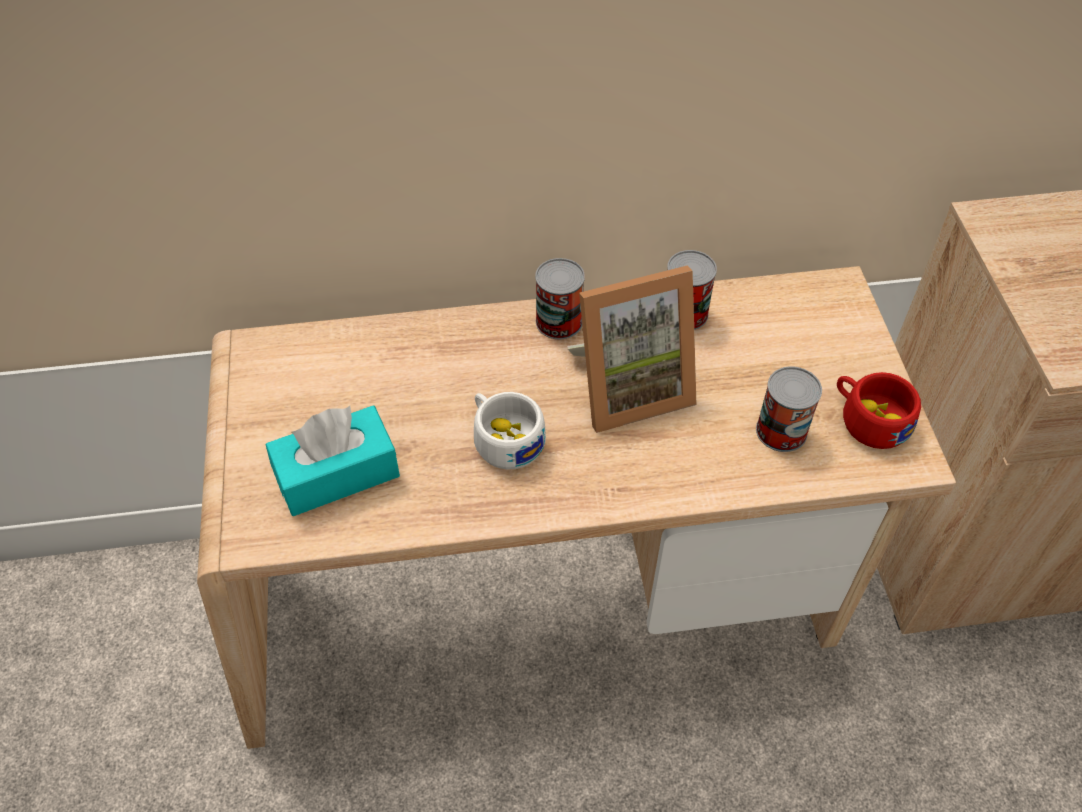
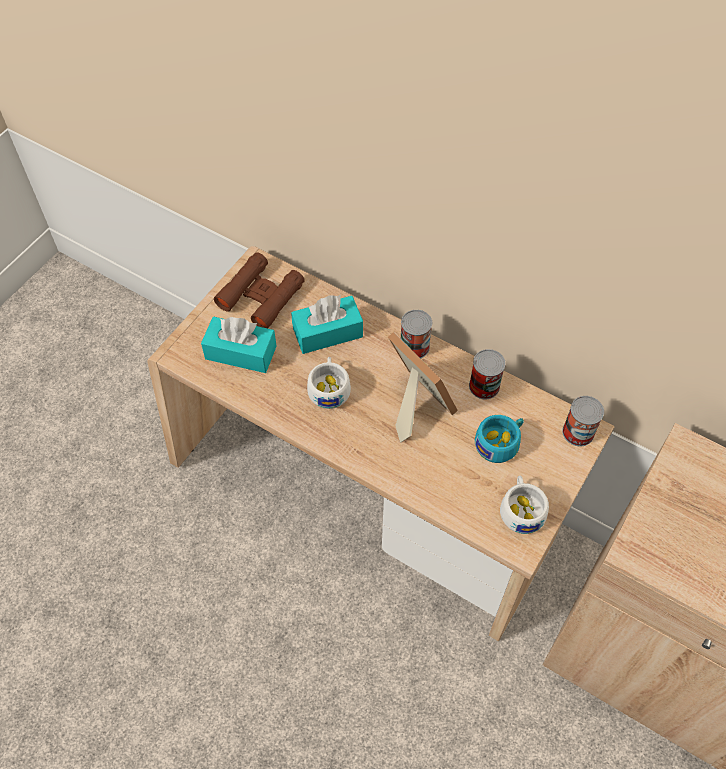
camera: 40 degrees right, 5 degrees up
picture frame [567,266,697,433] -> picture frame turned 150 degrees counterclockwise [388,332,458,443]
can [756,366,822,452] -> can moved to [562,396,604,447]
red cup [837,372,921,449] -> white cup [500,475,549,534]
none -> brown binoculars [214,252,305,329]
none -> turquoise tissue box [291,295,363,354]
none -> turquoise cup [475,415,524,463]

